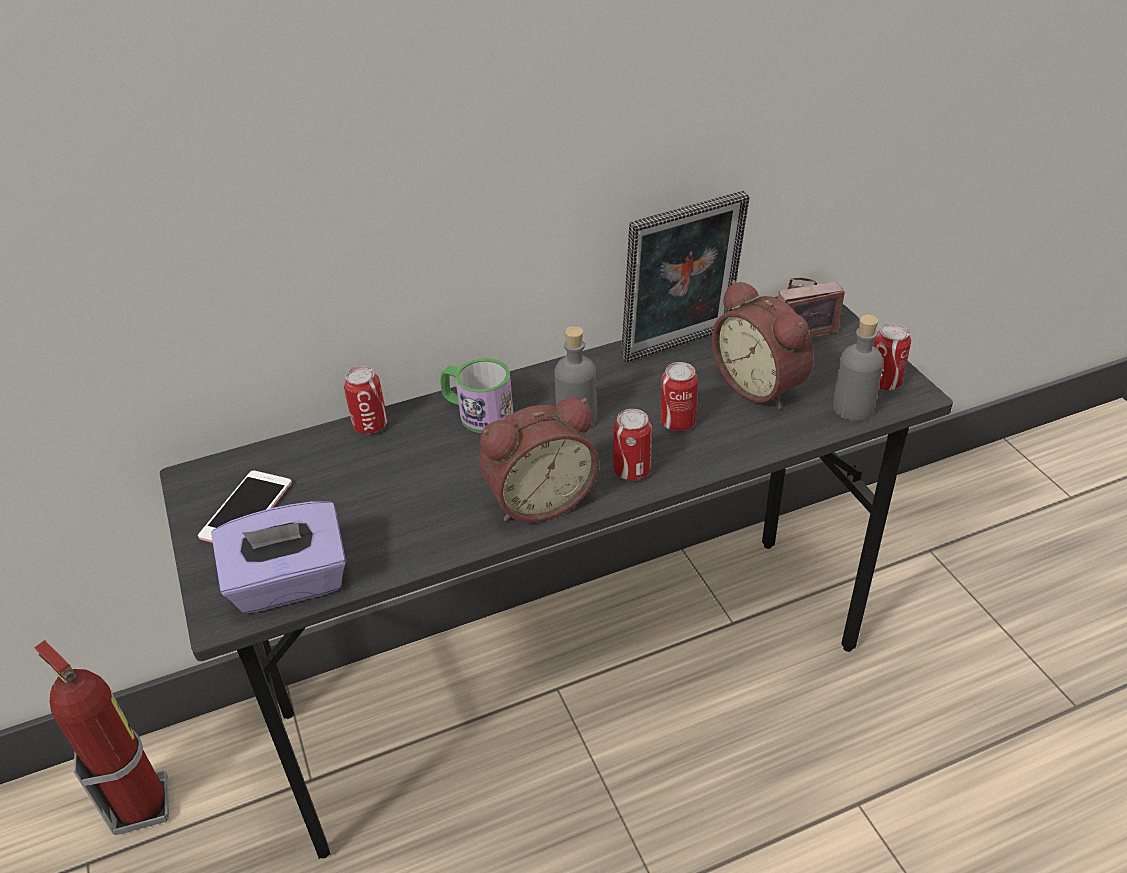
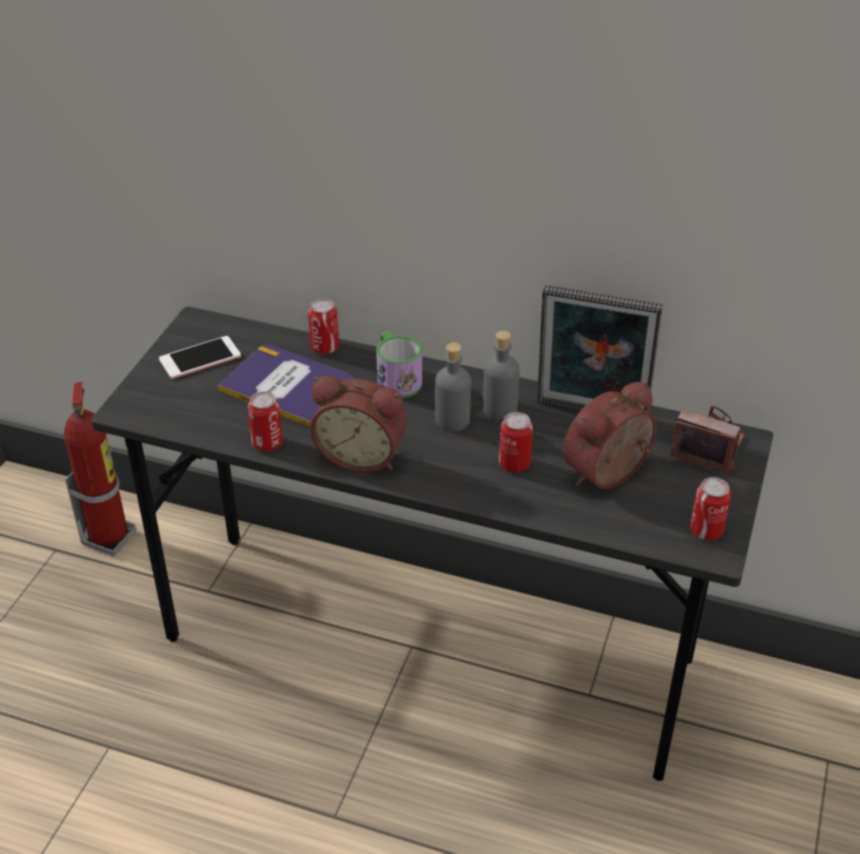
camera: 40 degrees right, 0 degrees up
purple tissue box [211,501,346,614] -> none
can [613,409,652,480] -> can moved to [248,392,283,451]
alarm clock [712,280,813,409] -> alarm clock turned 45 degrees clockwise [563,381,657,489]
grey bottle [833,315,883,421] -> grey bottle moved to [483,331,520,420]
none -> book [218,344,353,427]

